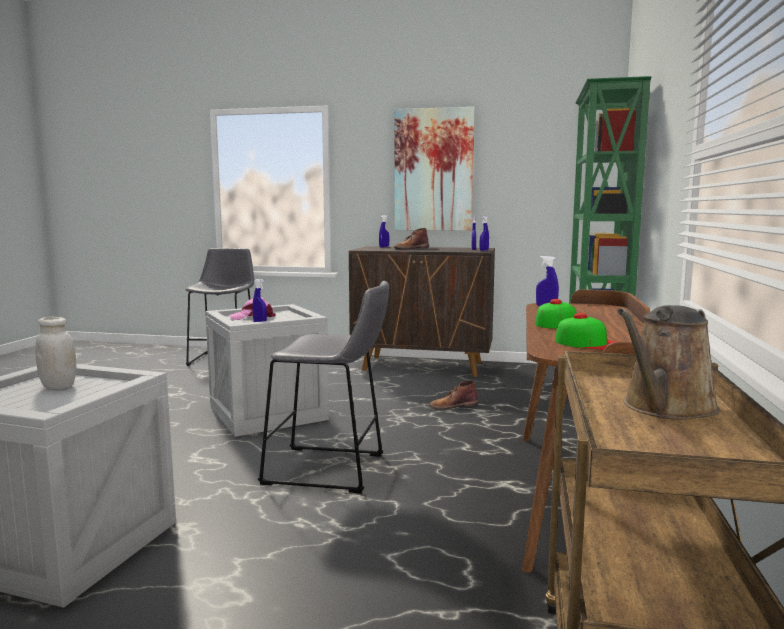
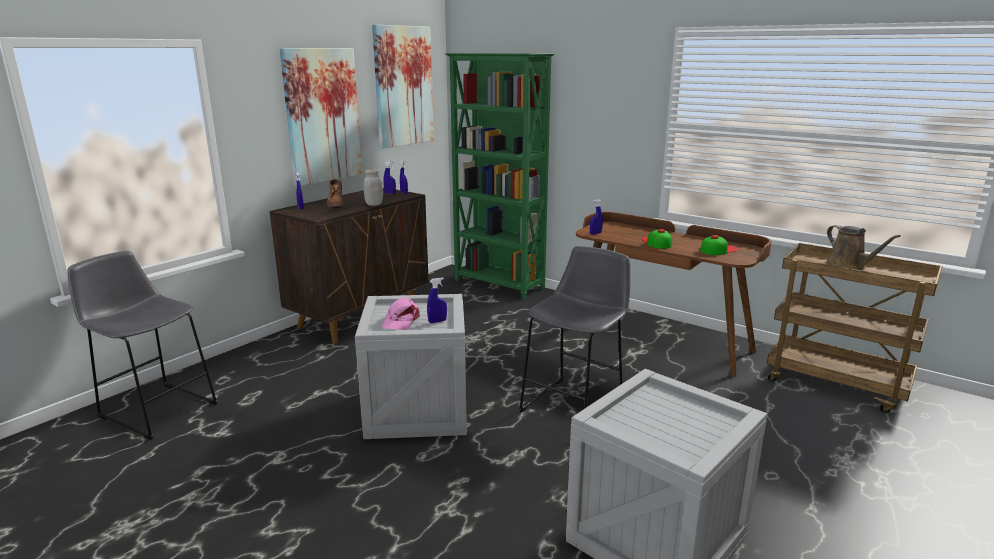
camera: 65 degrees left, 10 degrees up
white jar [35,317,77,389] -> white jar moved to [363,169,383,206]
brown boot [429,380,478,410] -> none
none -> picture [372,25,434,149]

